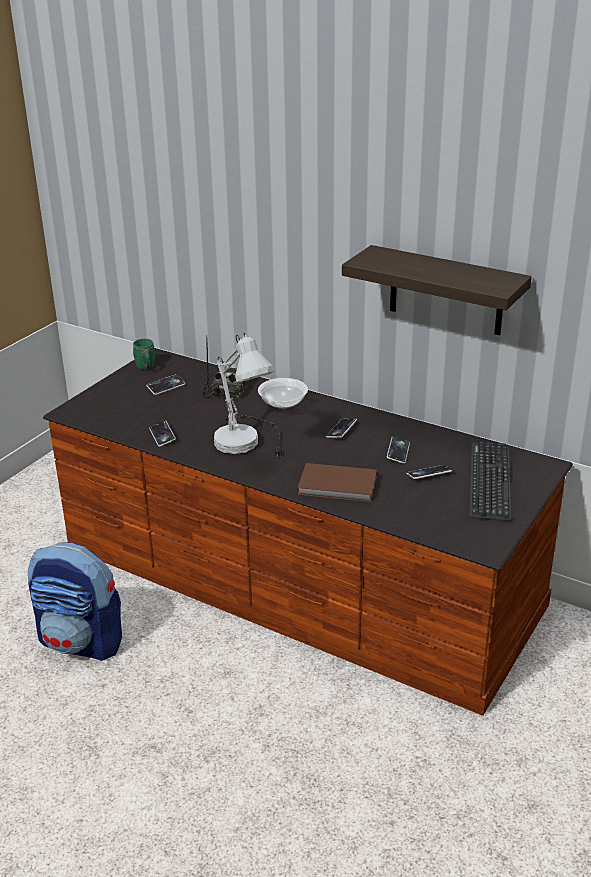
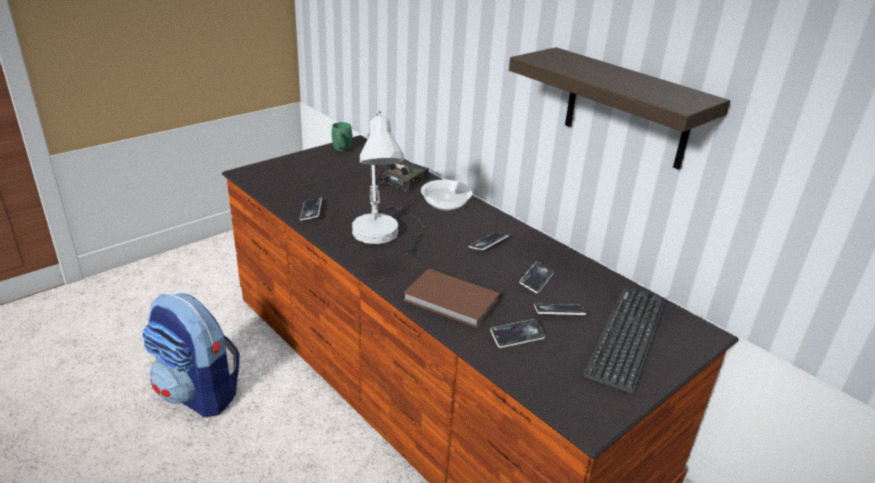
camera: 15 degrees right, 0 degrees up
phone [146,374,185,395] -> phone moved to [490,319,545,348]

